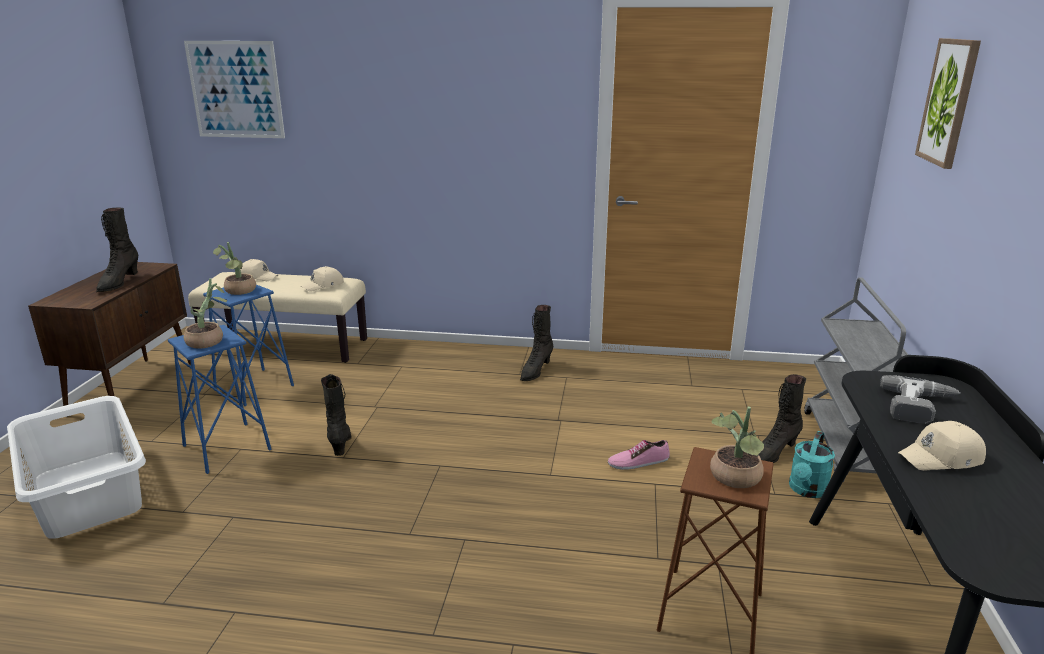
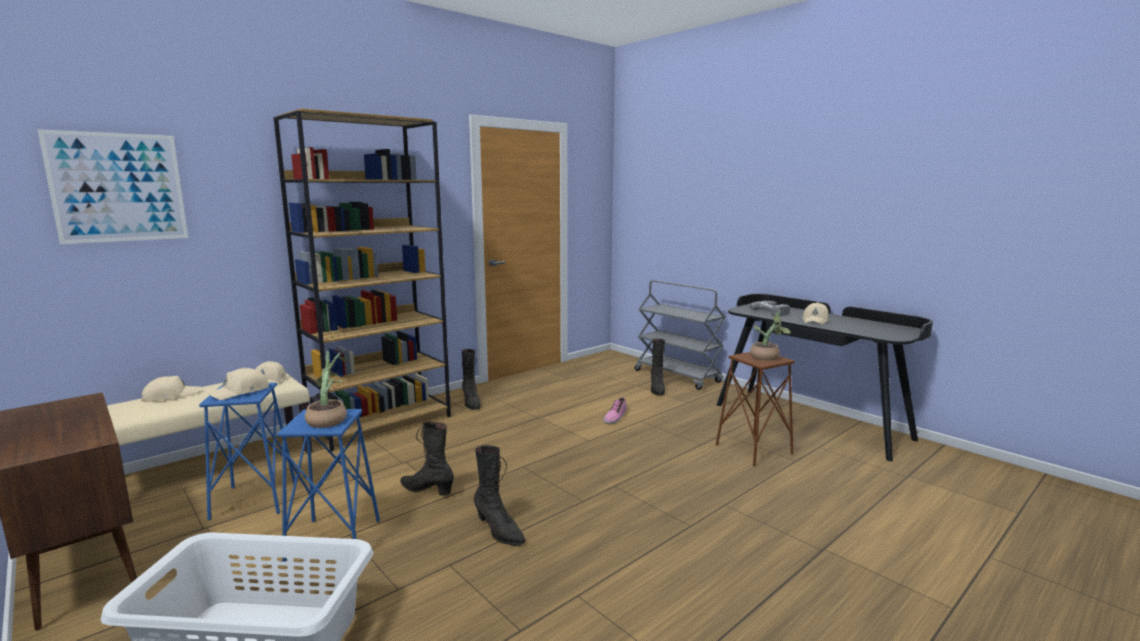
camera: 50 degrees left, 10 degrees down
black boot [96,208,138,292] -> black boot moved to [474,445,525,546]
potted plant [213,242,256,295] -> beige cap [208,368,269,400]
turquoise watering can [789,431,835,498] -> none
picture [915,38,981,169] -> none
none -> brown bookcase [274,108,451,451]

